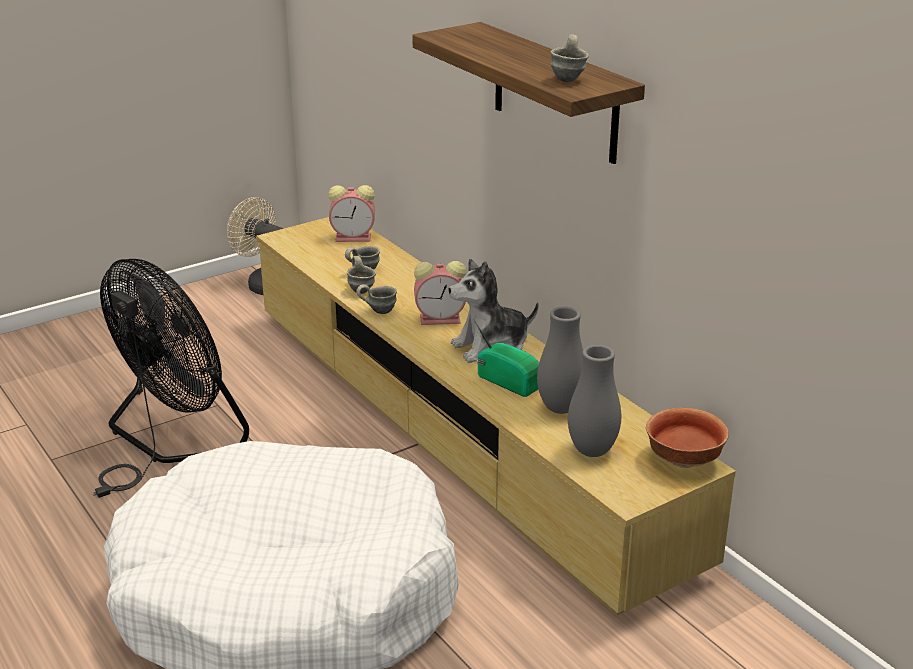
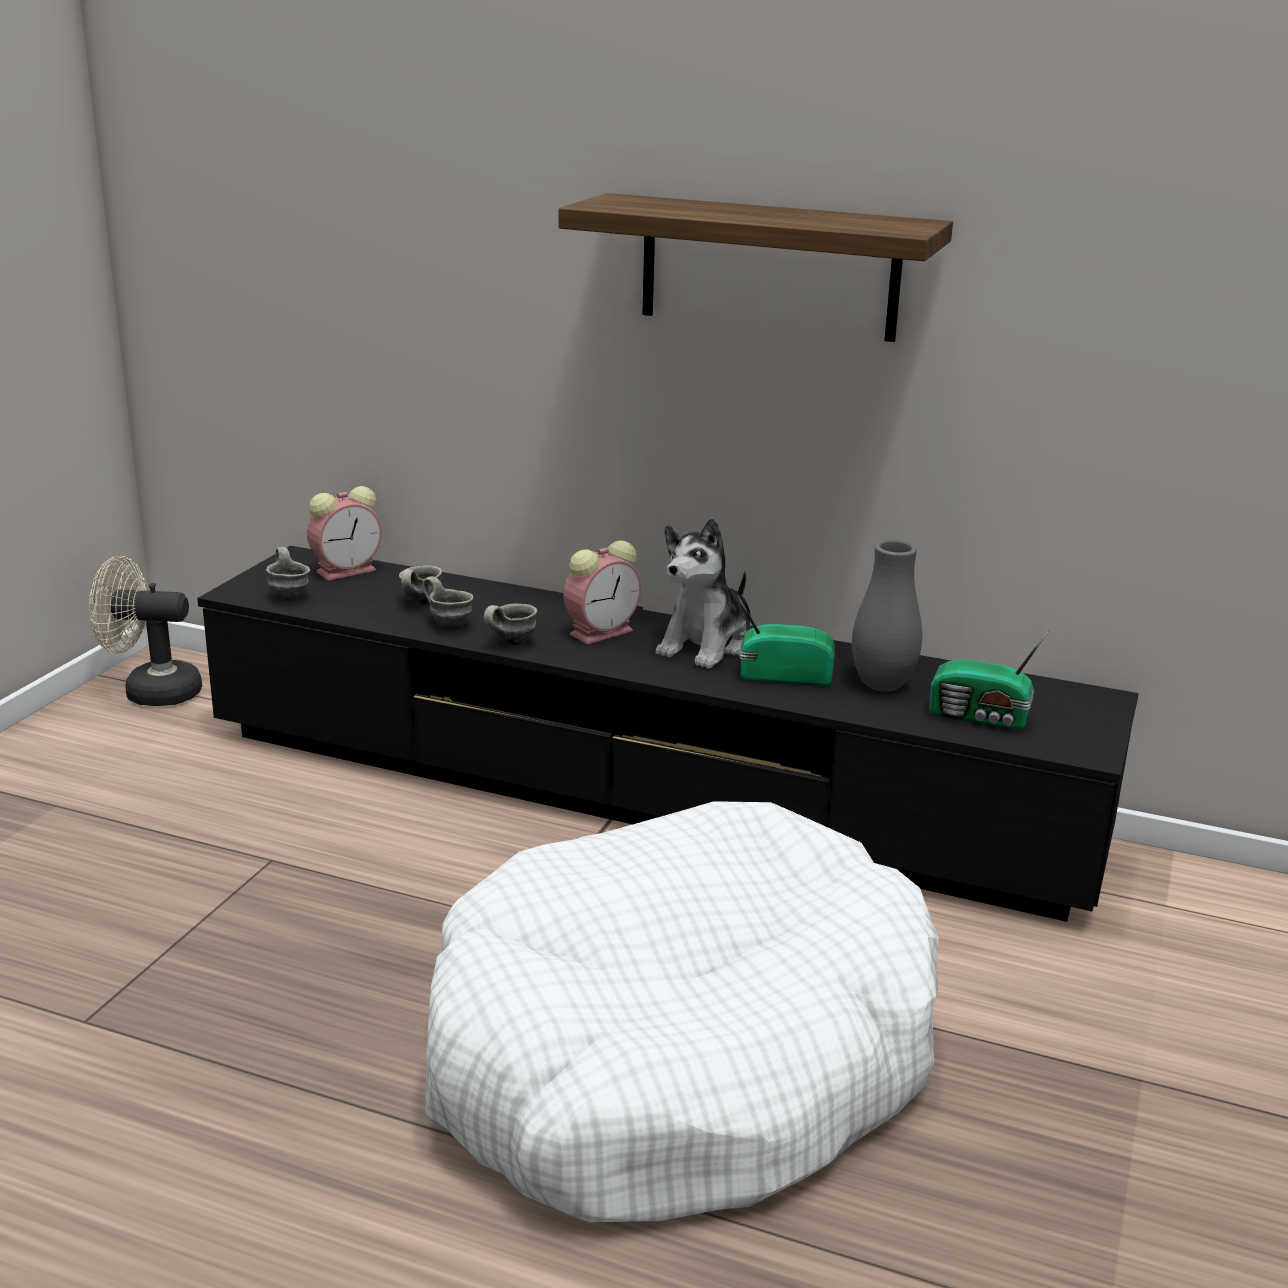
camera: 35 degrees left, 5 degrees down
black fan [92,259,249,498] -> none
beige tv stand [256,217,736,615] -> black tv stand [197,546,1139,922]
grey mug [551,34,589,82] -> grey mug moved to [266,547,310,601]
grey vase [568,345,621,457] -> radio [929,631,1048,730]
bowl [646,408,729,468] -> none

